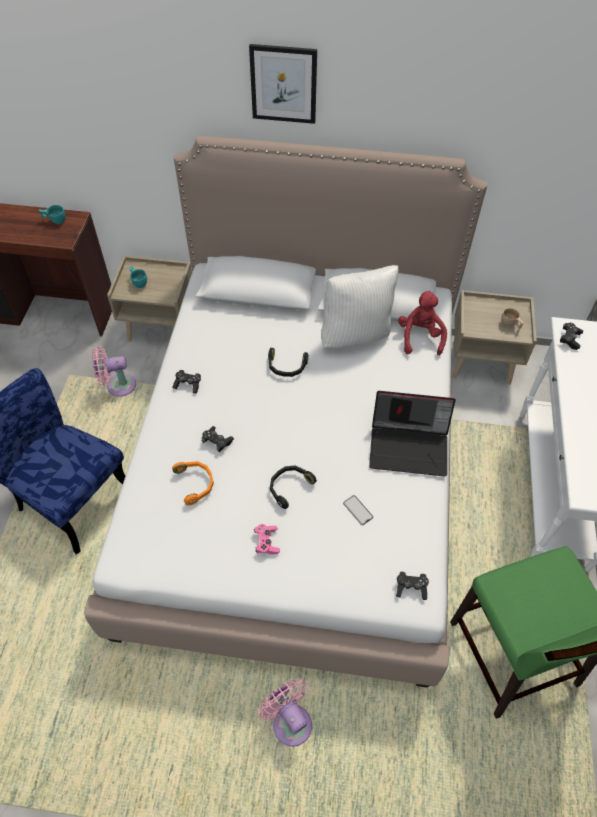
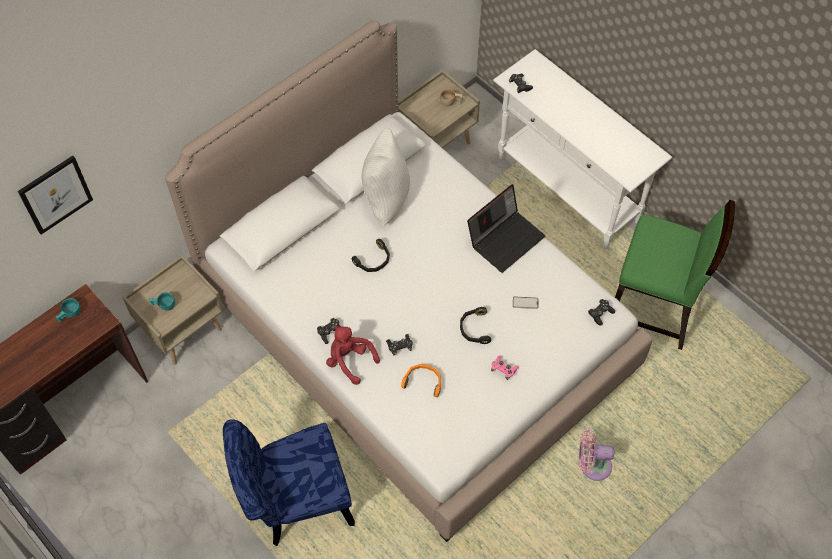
camera: 50 degrees left, 5 degrees up
pink fan [92,346,136,397] -> none
picture [249,44,317,124] -> picture moved to [18,156,93,235]
red plush toy [398,291,447,355] -> red plush toy moved to [326,325,380,385]

